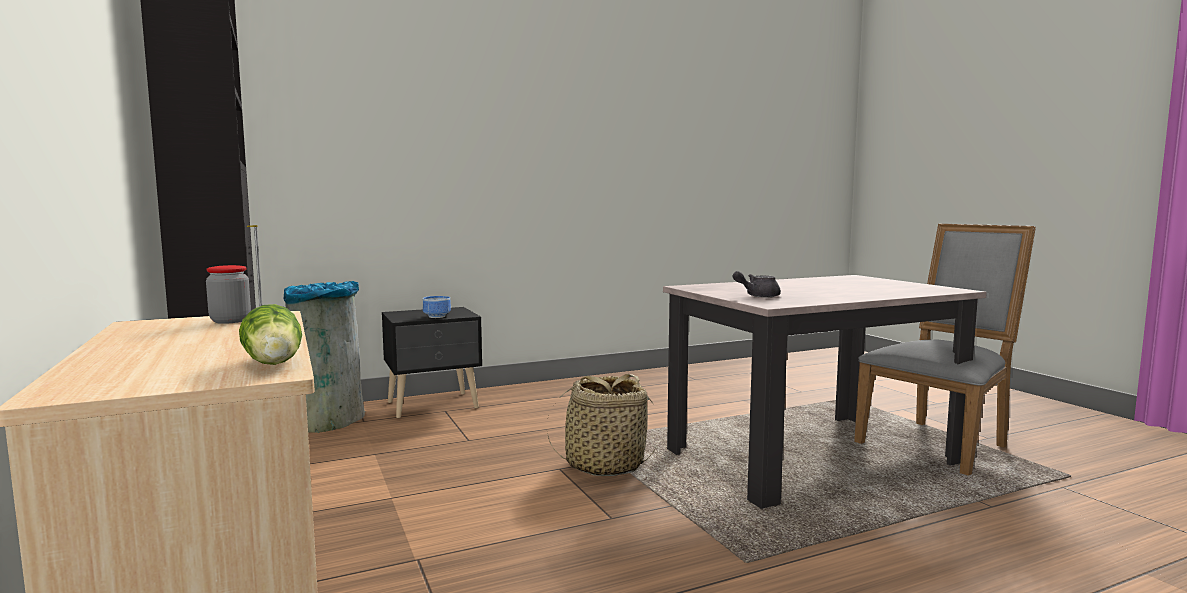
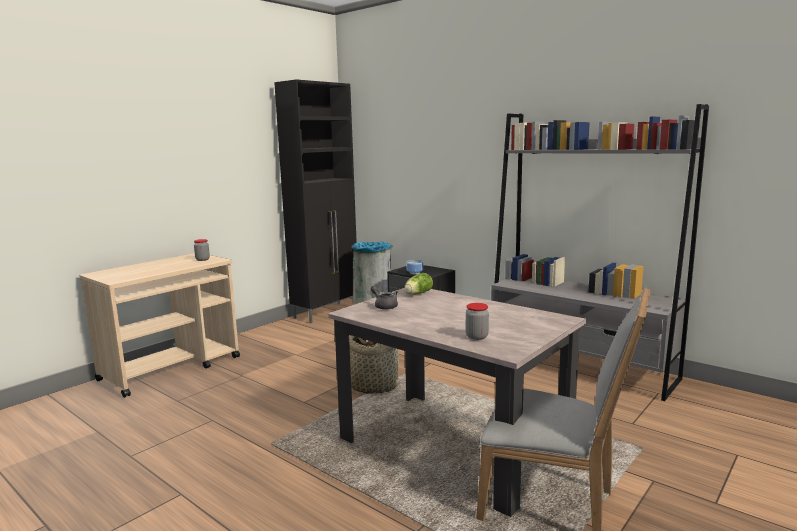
camera: 65 degrees right, 5 degrees up
lettuce [239,304,302,365] -> lettuce moved to [404,273,433,295]
none -> jar [466,303,489,340]
none -> grey bookcase [491,104,709,401]

